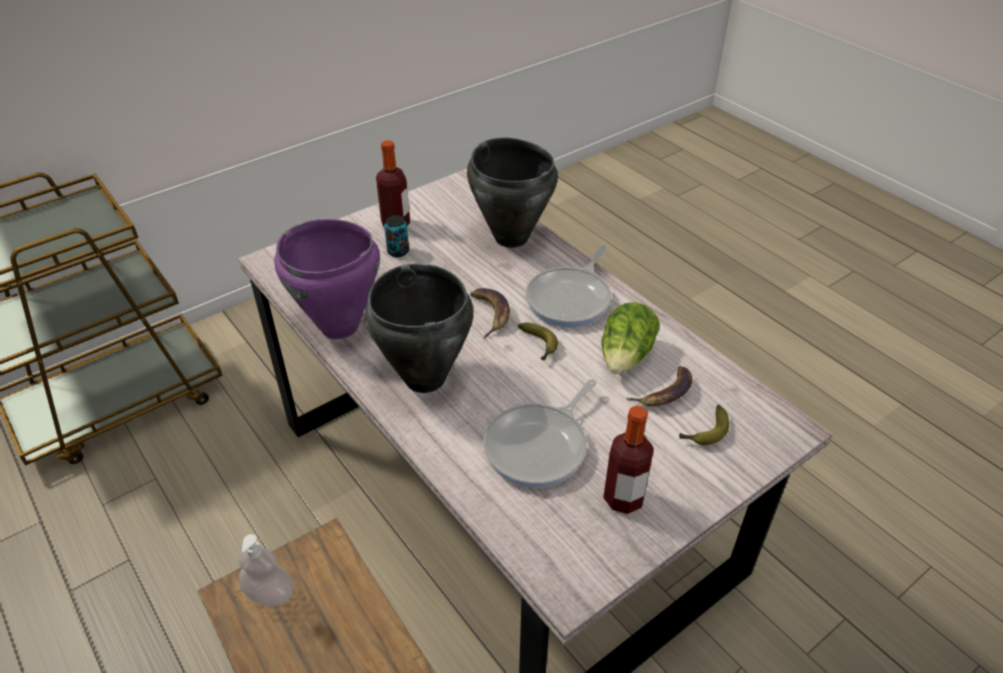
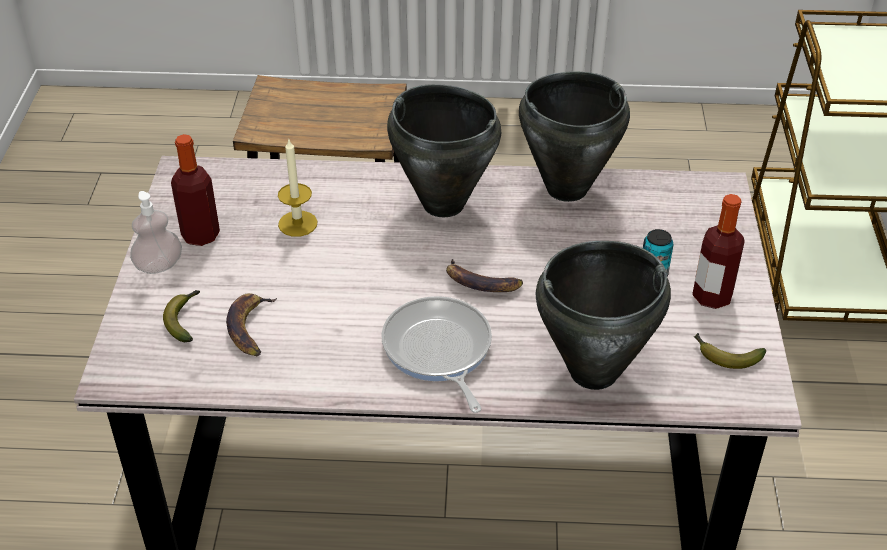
camera: 130 degrees right, 0 degrees up
soap dispenser [238,534,293,606] -> soap dispenser moved to [130,191,182,274]
purple cooking pot [274,219,380,339] -> black cooking pot [519,71,630,202]
frying pan [484,379,596,488] -> candle [278,138,318,237]
banana [518,322,558,361] -> banana moved to [694,333,766,369]
lettuce [601,302,660,374] -> none

